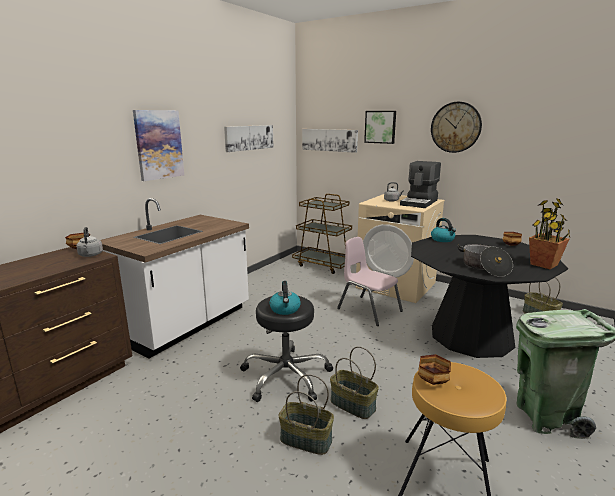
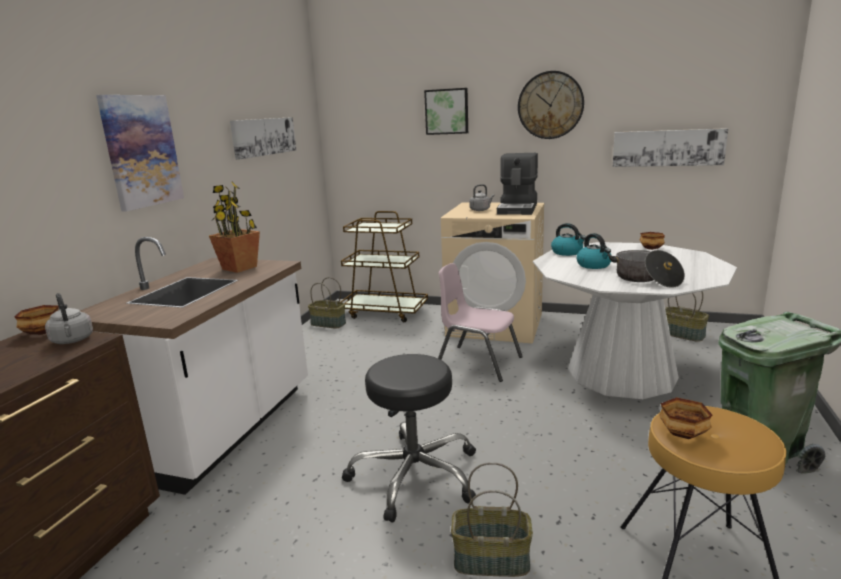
camera: 15 degrees left, 0 degrees up
kettle [269,281,301,315] -> kettle moved to [577,233,612,269]
picture [302,129,358,153] -> picture moved to [613,128,728,167]
basket [330,346,379,419] -> basket moved to [308,277,346,328]
black dining table [411,235,568,358] -> white dining table [533,242,737,399]
potted plant [529,198,570,269] -> potted plant moved to [209,182,260,273]

